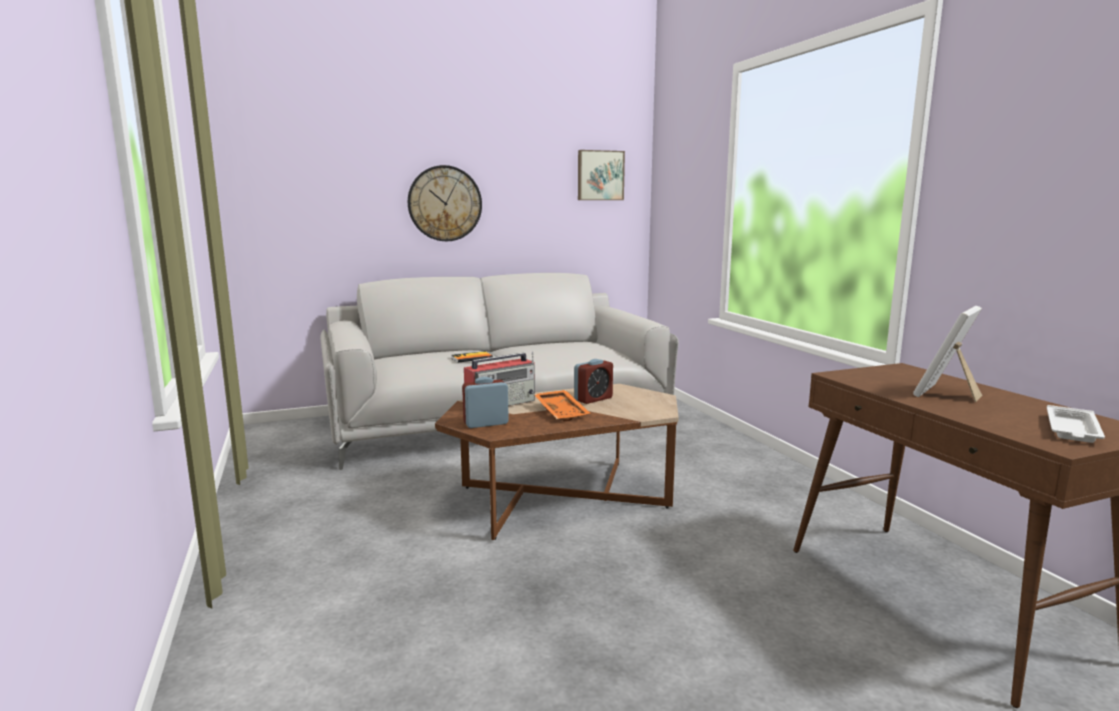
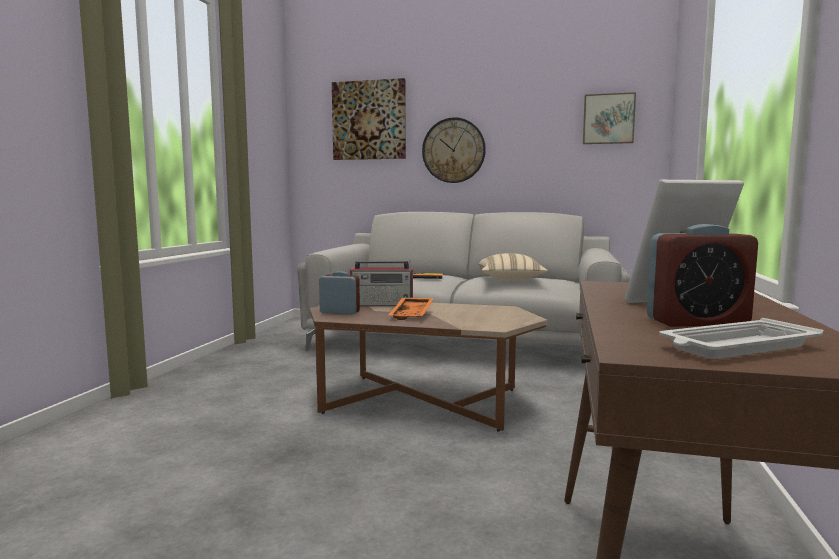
camera: 35 degrees right, 5 degrees down
alarm clock [574,359,613,404] -> alarm clock moved to [647,224,758,327]
none -> picture [332,78,406,160]
none -> beige pillow [478,253,548,281]

